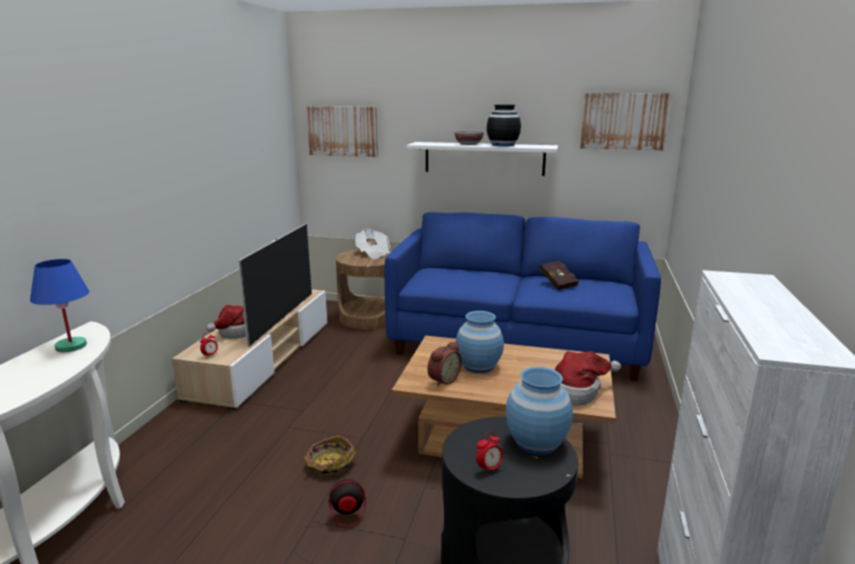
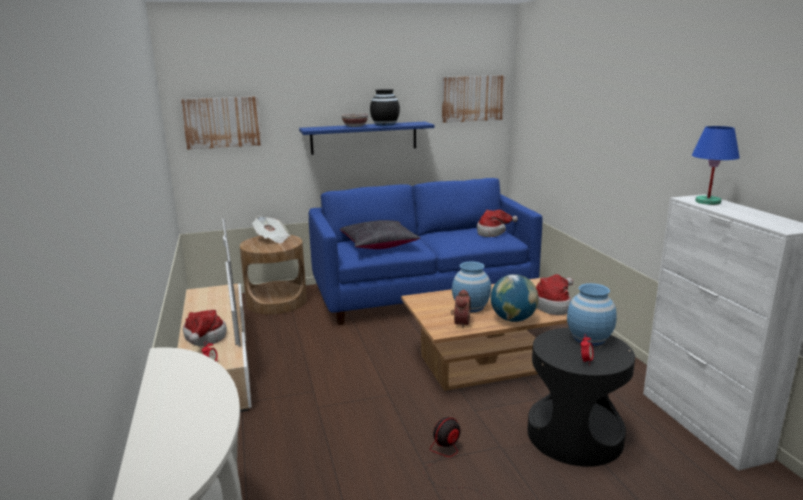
camera: 30 degrees left, 0 degrees up
blue table lamp [30,259,89,352] -> blue table lamp moved to [692,126,740,205]
basket [303,435,357,476] -> none
white shelf [407,142,558,176] -> blue shelf [299,122,434,155]
red book [540,261,579,290] -> none
none -> black pillow [340,220,420,249]
none -> hat [477,210,518,237]
none -> globe [491,274,539,322]

